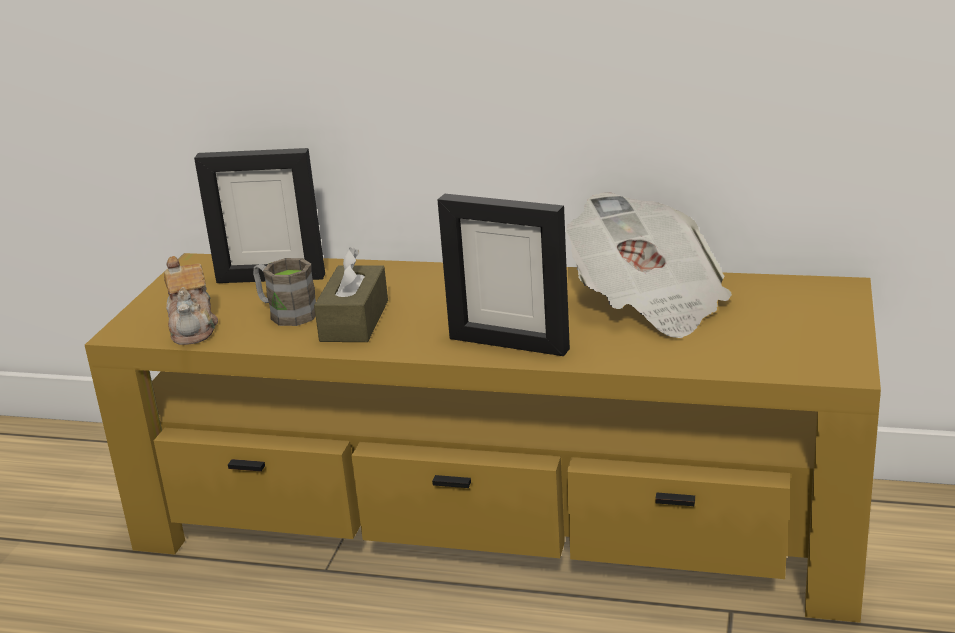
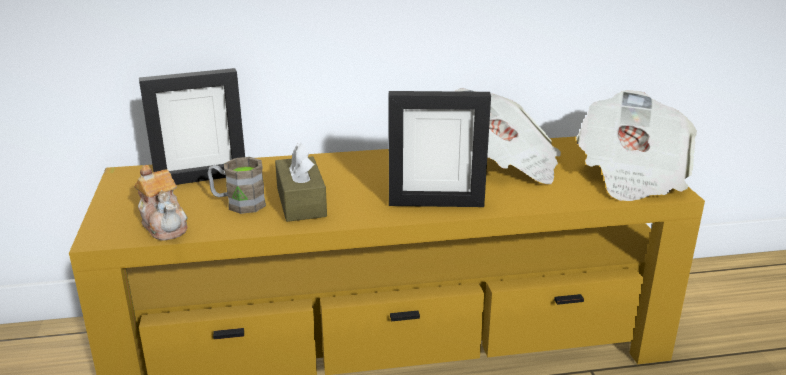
camera: 25 degrees left, 0 degrees up
none -> newspaper [576,90,697,201]

